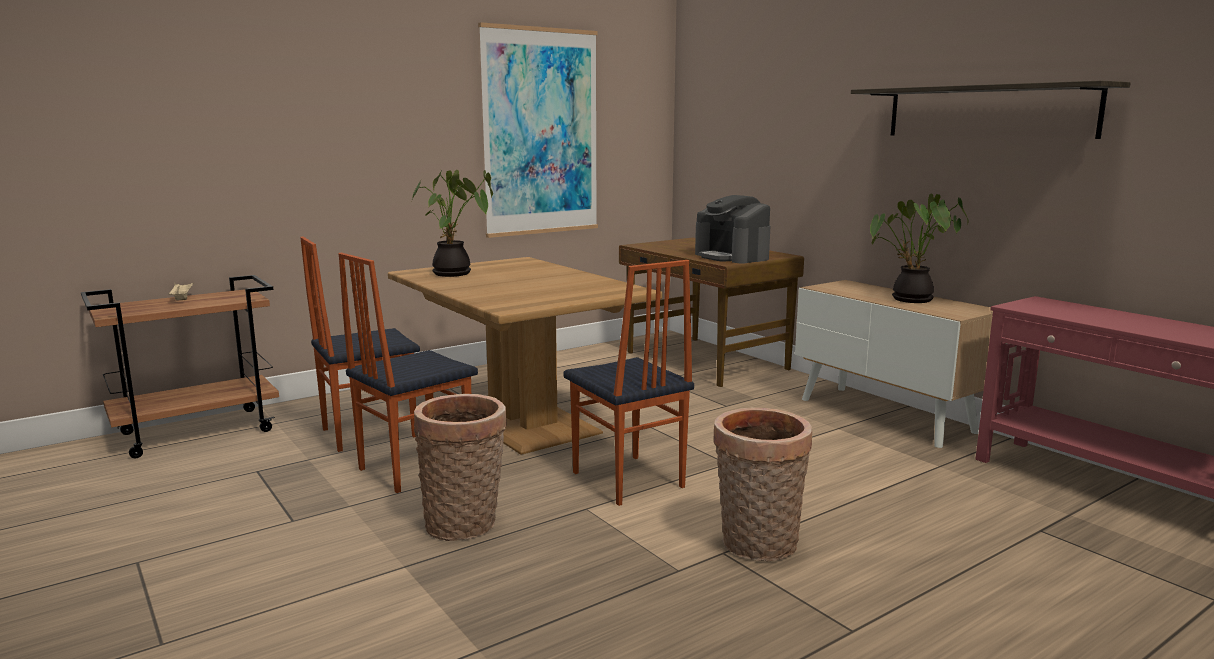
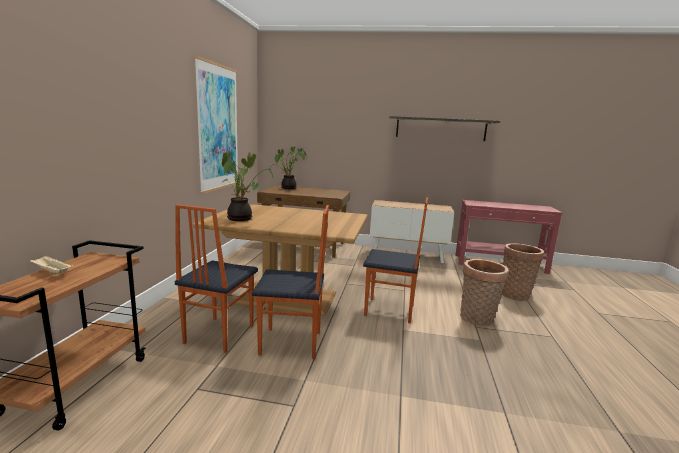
camera: 45 degrees left, 0 degrees up
chair [339,253,478,493] -> chair turned 90 degrees counterclockwise [252,205,329,359]
basket [414,394,507,541] -> basket moved to [502,243,544,301]
coffee machine [695,195,771,263] -> none
potted plant [870,193,969,303] -> potted plant moved to [272,146,307,189]

